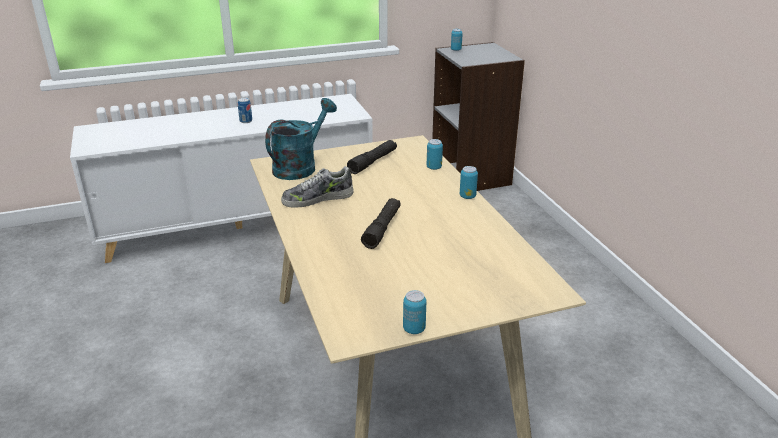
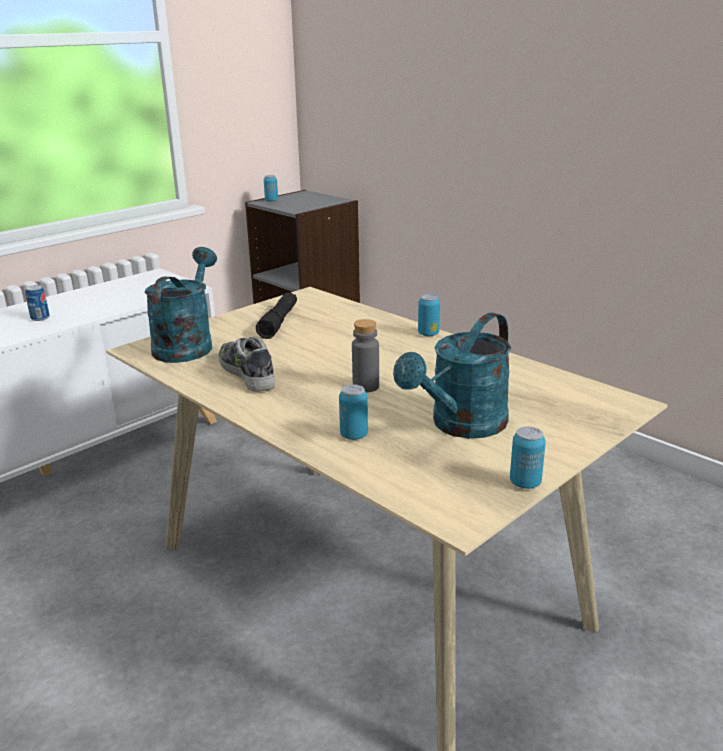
camera: 25 degrees left, 5 degrees down
shoe [281,166,354,208] -> shoe turned 105 degrees clockwise [218,337,275,392]
black flashlight [361,198,401,249] -> grey bottle [352,319,379,392]
can [427,139,443,170] -> can moved to [339,384,368,440]
none -> turquoise watering can [393,312,511,439]

